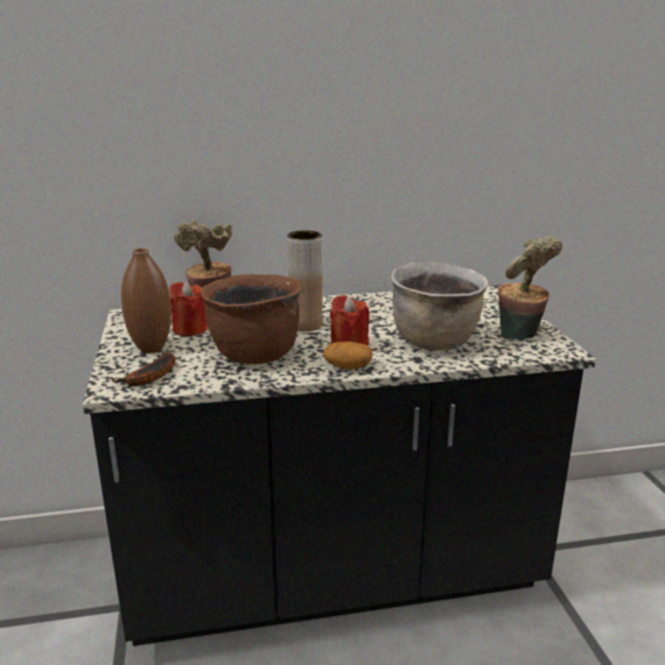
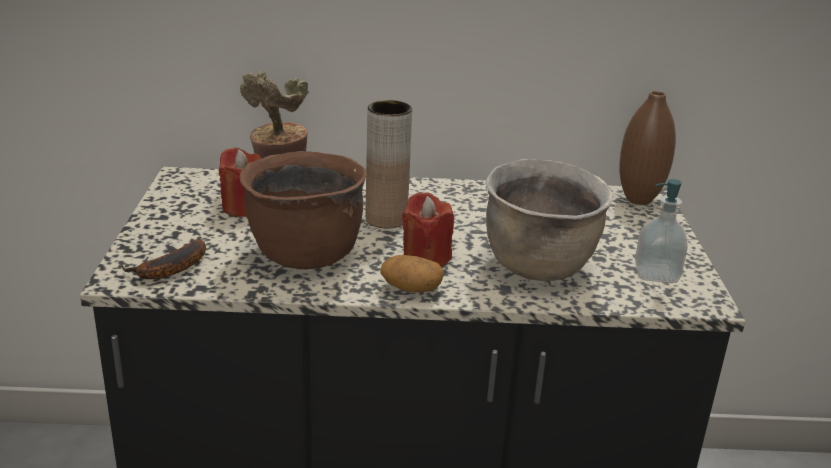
camera: 10 degrees right, 5 degrees up
brown vase [121,248,171,353] -> brown vase moved to [620,91,676,205]
potted plant [498,236,562,339] -> soap dispenser [635,179,688,283]

